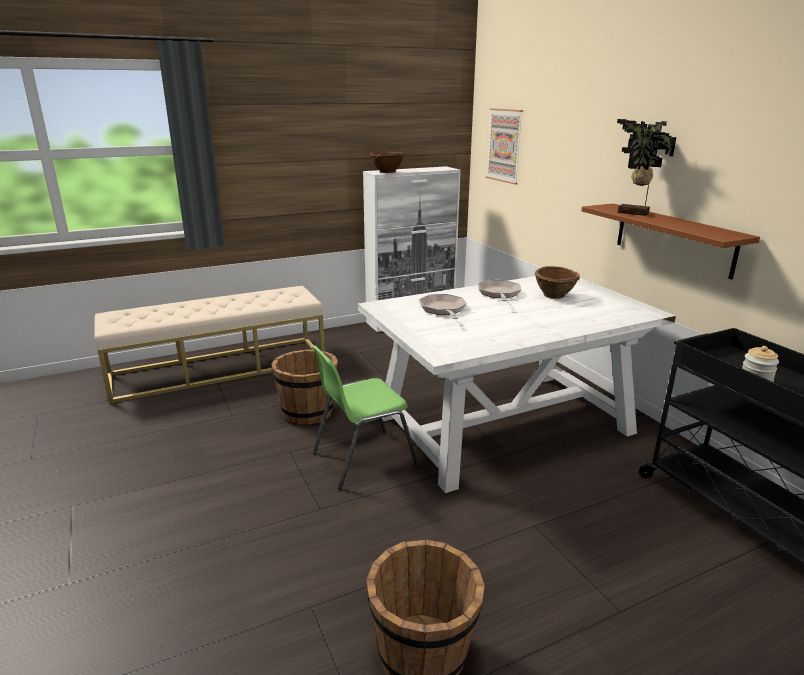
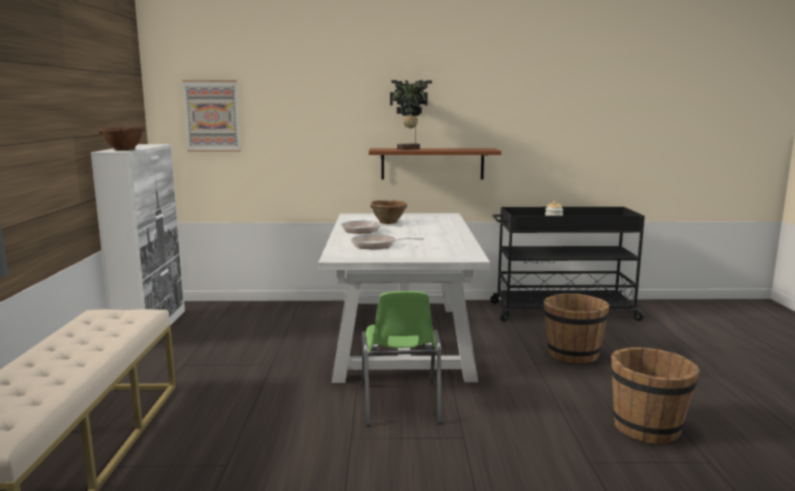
camera: 65 degrees left, 10 degrees down
brown bucket [271,349,338,425] -> brown bucket moved to [543,293,609,364]

